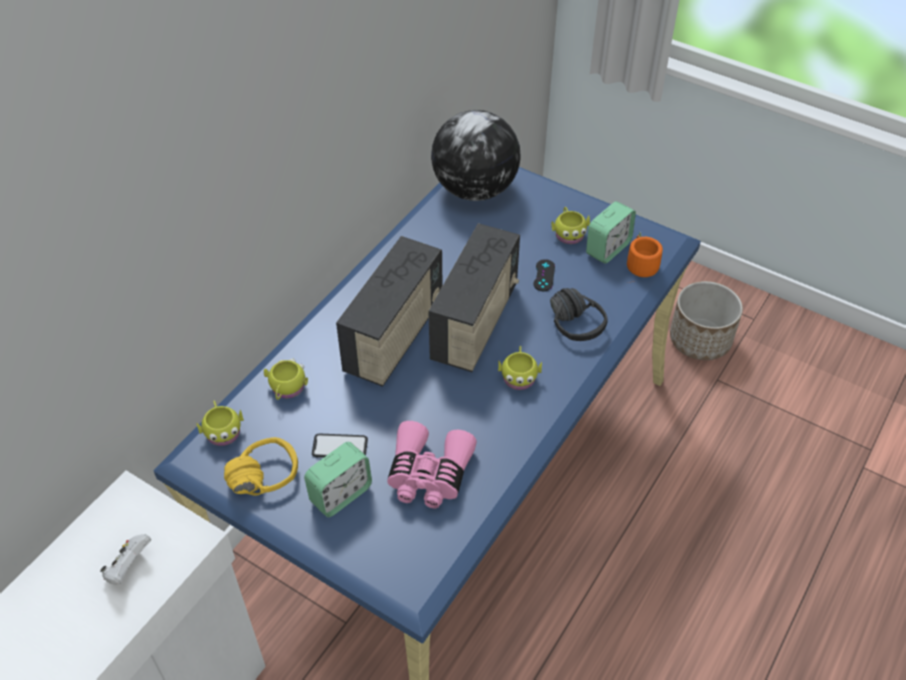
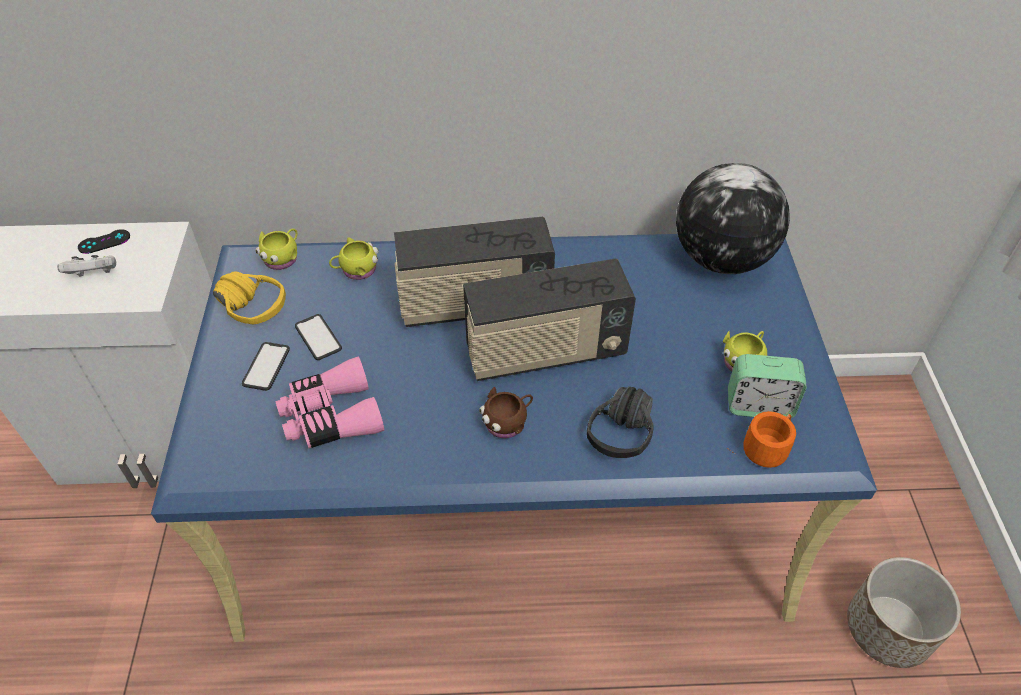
camera: 55 degrees right, 0 degrees up
alarm clock [304,442,372,517] -> phone [242,342,290,391]
yellow mug [498,346,542,390] -> brown mug [479,387,533,438]
black game controller [533,259,555,291] -> black game controller moved to [78,229,130,254]

